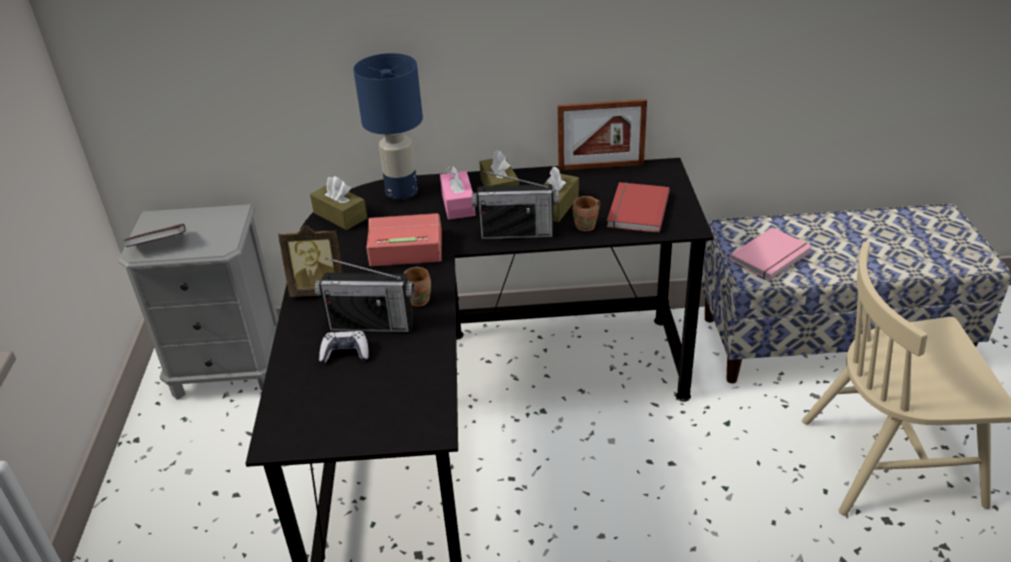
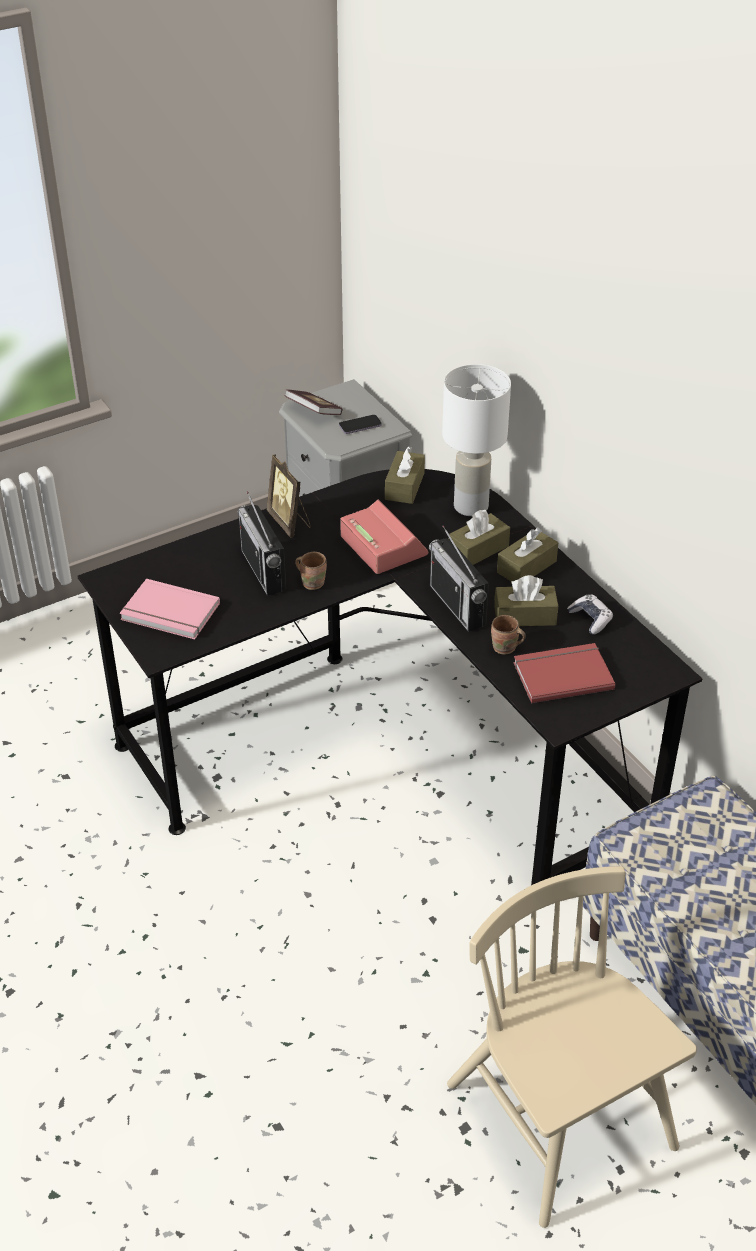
camera: 60 degrees right, 5 degrees up
game controller [319,331,369,363] -> game controller moved to [567,595,613,635]
blue table lamp [353,53,423,200] -> white table lamp [442,364,511,516]
pink tissue box [440,166,476,220] -> brown tissue box [448,510,510,565]
picture frame [557,99,647,171] -> none
pink book [730,227,812,281] -> pink book moved to [120,579,220,639]
none -> phone [339,415,382,434]

